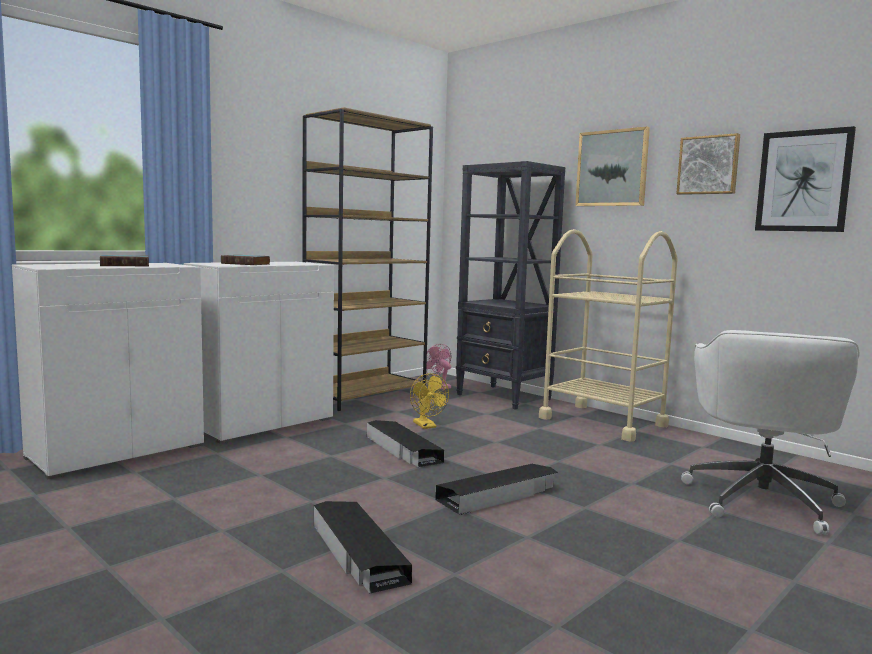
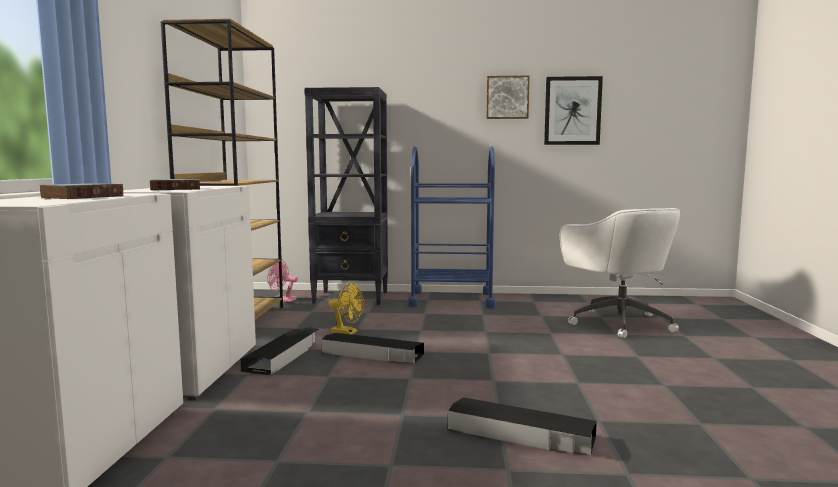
camera: 40 degrees left, 0 degrees up
black storage box [435,464,558,515] -> black storage box moved to [240,327,319,375]
beige cart [539,229,678,442] -> blue cart [408,146,496,308]
picture [575,127,650,206] -> none

